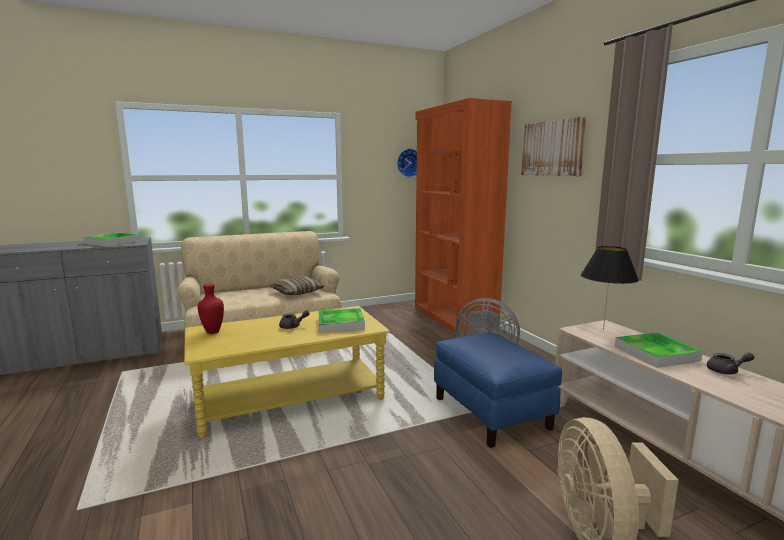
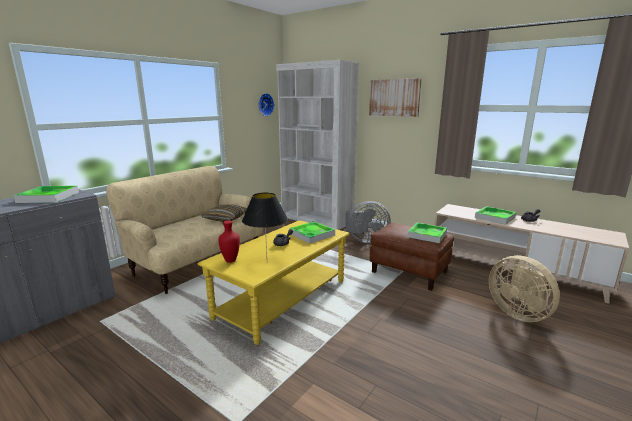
camera: 30 degrees left, 5 degrees up
orange bookcase [415,98,512,336] -> white bookcase [276,60,359,230]
blue ottoman [434,332,562,448] -> brown ottoman [370,223,454,291]
black table lamp [581,246,639,330] -> black table lamp moved to [242,193,288,257]
none -> tray [408,223,447,243]

